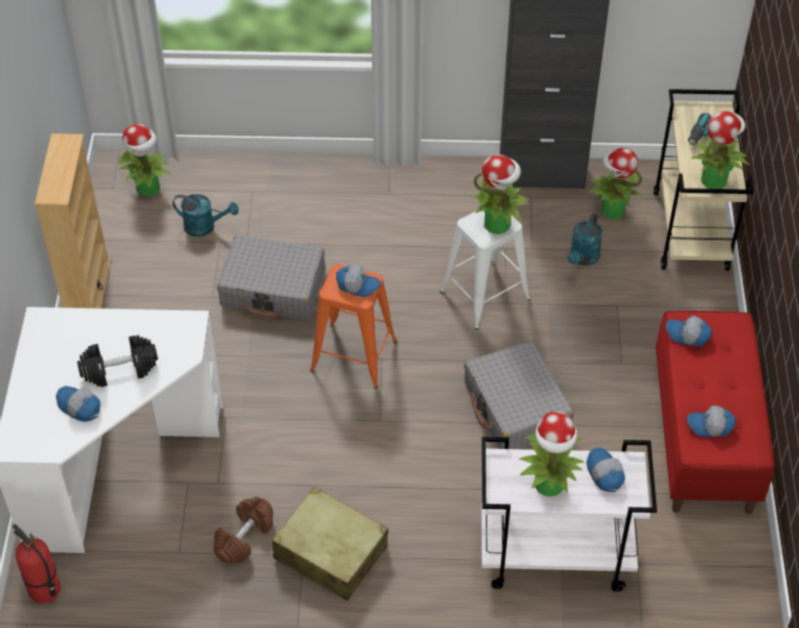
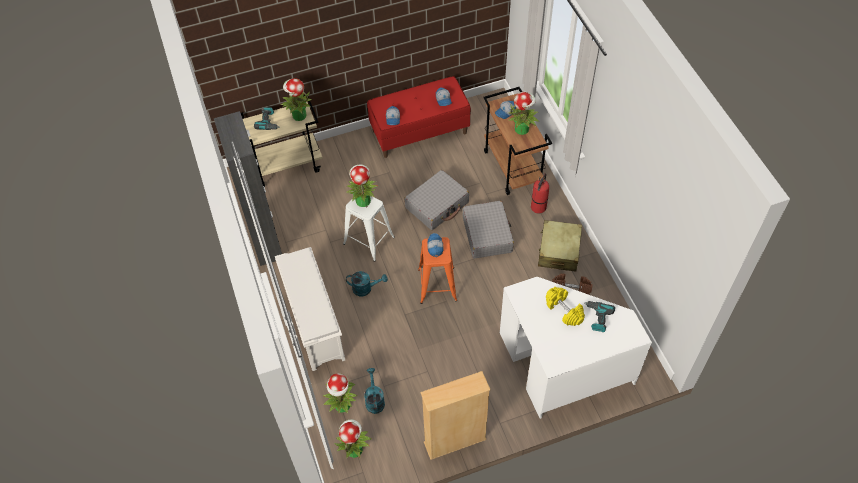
camera: 110 degrees left, 5 degrees up
fire extinguisher [12,524,61,603] -> fire extinguisher moved to [531,173,549,214]
cap [56,386,100,422] -> power drill [584,301,615,332]
black dumbbell [77,335,158,387] -> yellow dumbbell [546,287,585,326]
grey suitcase [217,234,325,321] -> grey suitcase moved to [462,201,514,259]
white cart [481,437,657,592] -> brown cart [483,87,552,195]
turquoise watering can [567,213,602,265] -> turquoise watering can moved to [346,271,388,297]
potted plant [588,148,642,219] -> potted plant moved to [323,373,357,414]
none -> white shoe rack [275,247,345,371]

